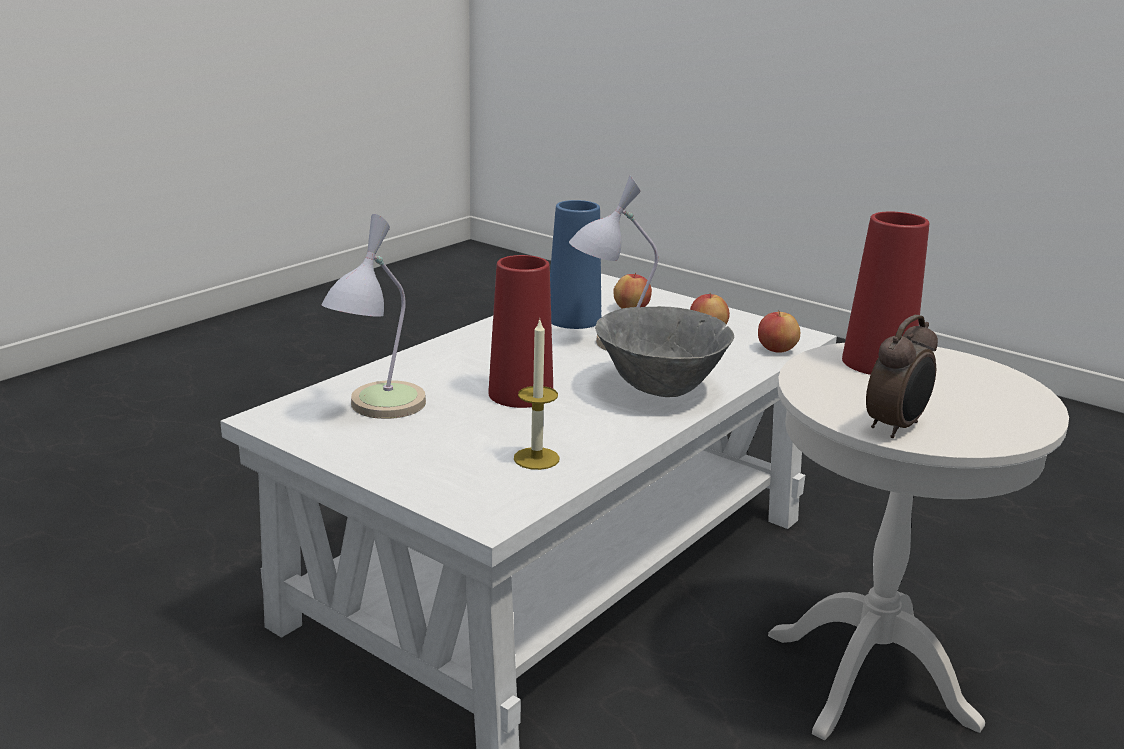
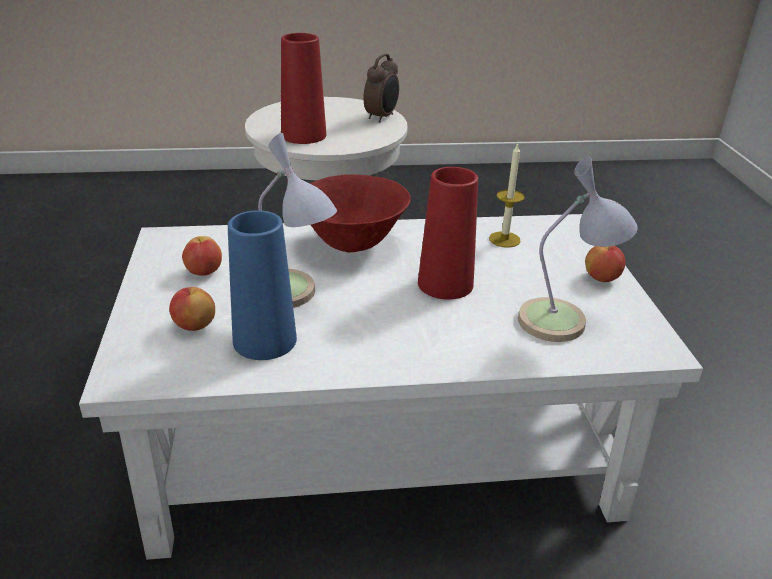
camera: 135 degrees left, 10 degrees up
grey bowl [595,306,734,397] -> red bowl [310,174,411,252]
apple [758,310,800,353] -> apple moved to [585,246,626,282]
alarm clock [866,315,938,438] -> alarm clock turned 120 degrees clockwise [363,54,399,123]

